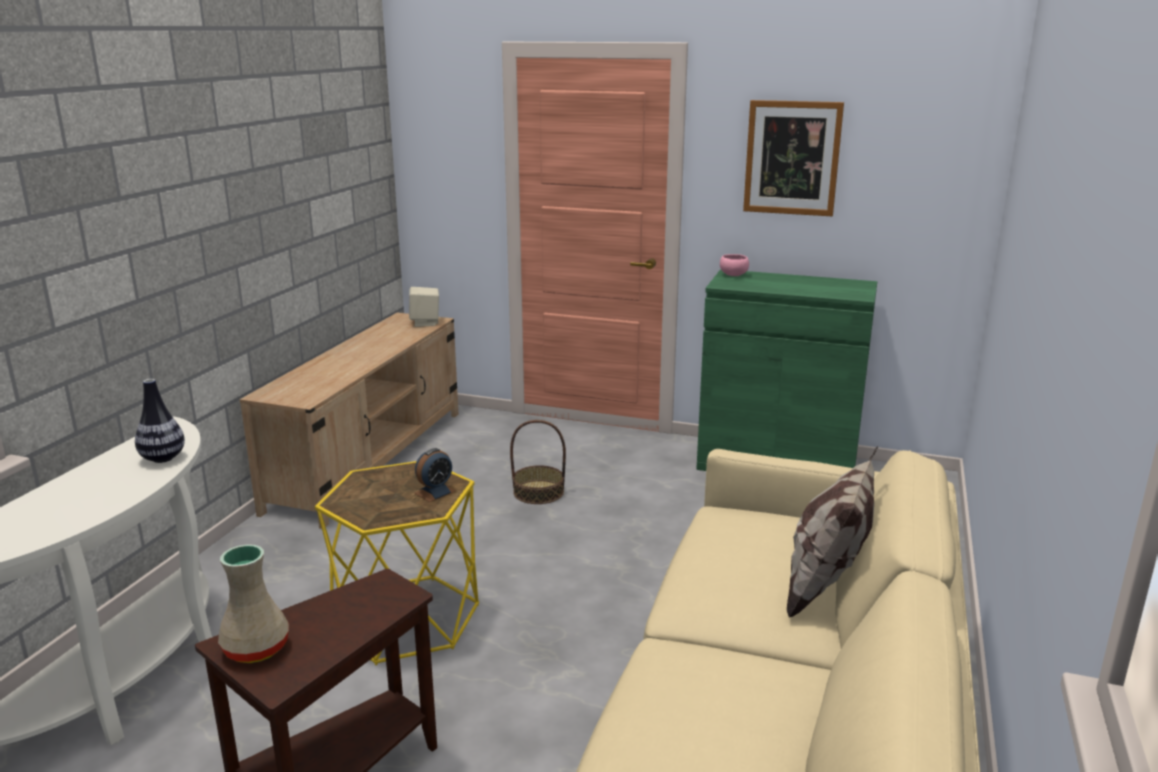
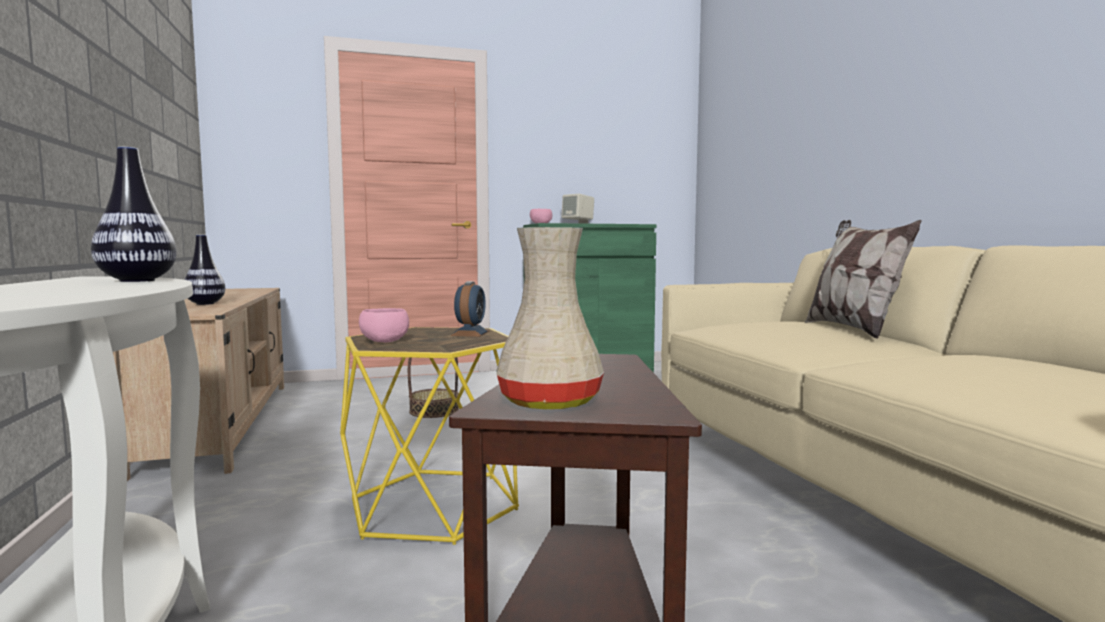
camera: 35 degrees left, 15 degrees down
beige speaker [409,287,439,327] -> beige speaker moved to [561,194,594,224]
picture [743,100,844,216] -> none
none -> vase [184,235,225,305]
none -> pink bowl [359,308,409,342]

